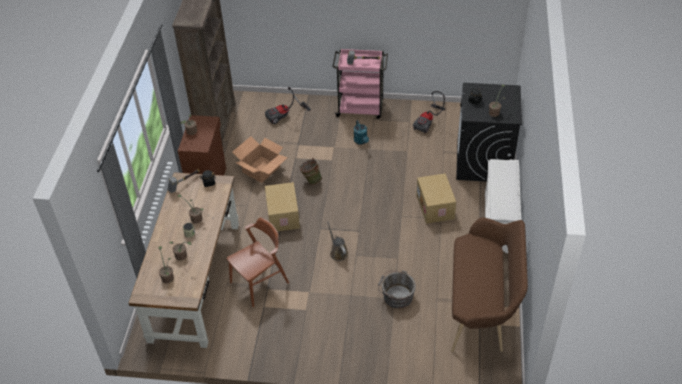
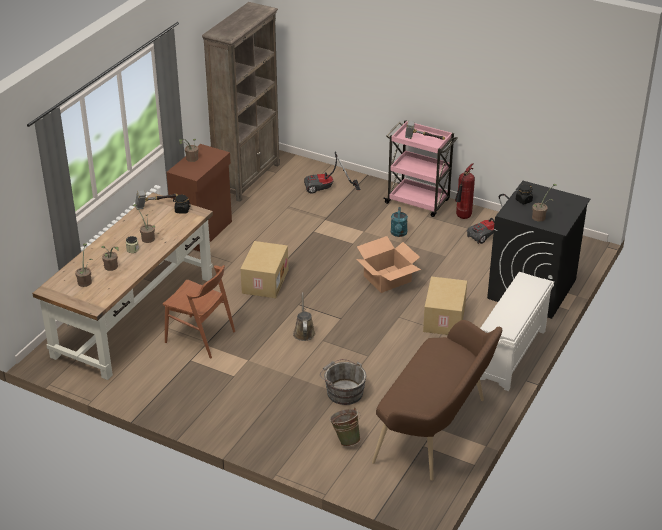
camera: 20 degrees right, 10 degrees down
brown chair [227,218,289,307] -> brown chair turned 45 degrees clockwise [163,265,235,358]
cardboard box [232,136,288,183] -> cardboard box moved to [356,236,421,293]
green bucket [299,158,322,185] -> green bucket moved to [330,407,361,447]
none -> fire extinguisher [455,163,475,219]

